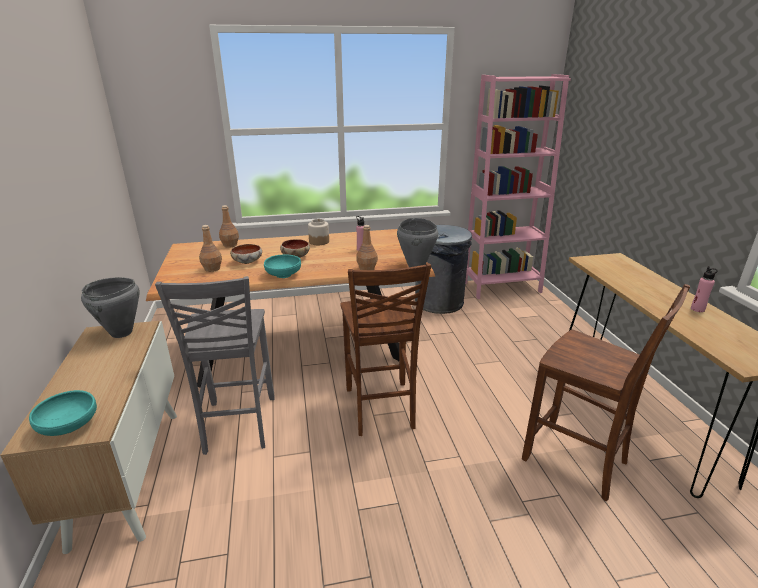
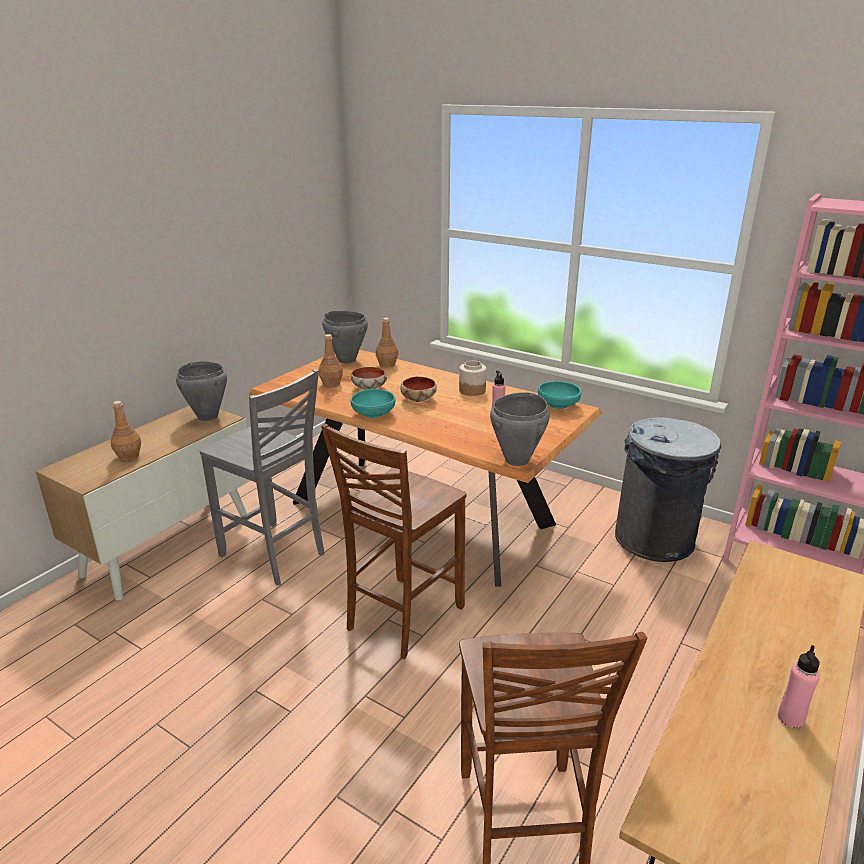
camera: 45 degrees right, 0 degrees up
turquoise bowl [29,390,97,436] -> turquoise bowl moved to [538,381,581,409]
grey chair [155,276,275,455] -> grey chair turned 90 degrees counterclockwise [200,369,324,586]
brown bottle [356,225,378,270] -> brown bottle moved to [110,401,141,461]
none -> grey cooking pot [322,311,368,363]

